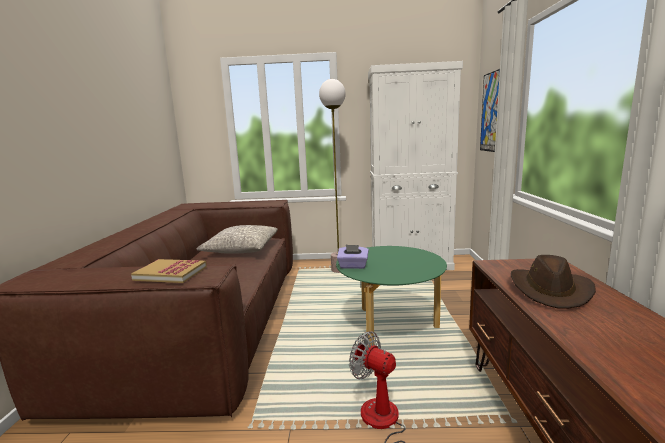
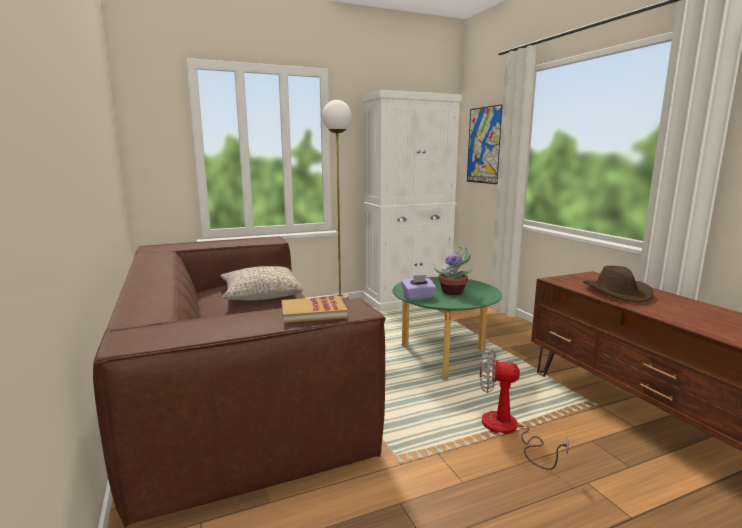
camera: 25 degrees left, 0 degrees up
none -> potted plant [434,247,473,295]

